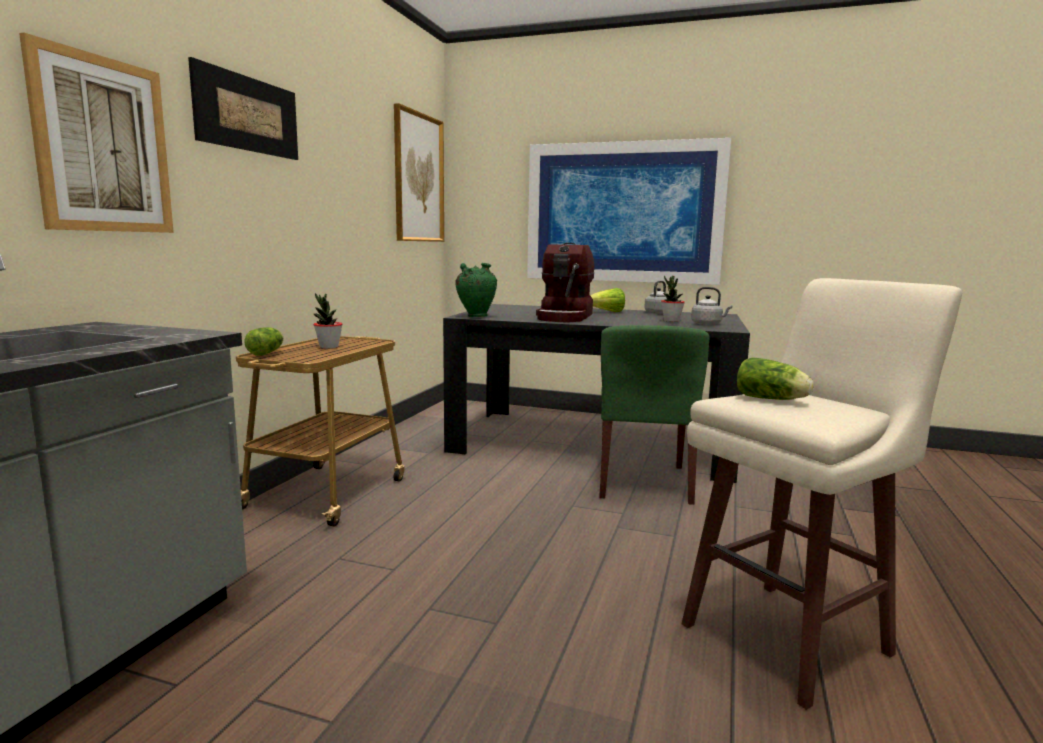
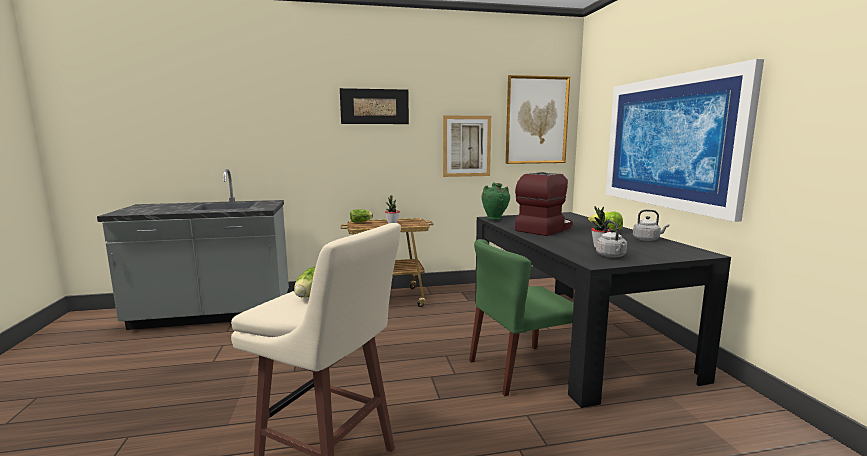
camera: 60 degrees right, 0 degrees up
picture [19,33,174,233] -> picture moved to [443,115,491,177]
coffee machine [536,243,595,322] -> coffee machine turned 150 degrees clockwise [515,172,573,236]

